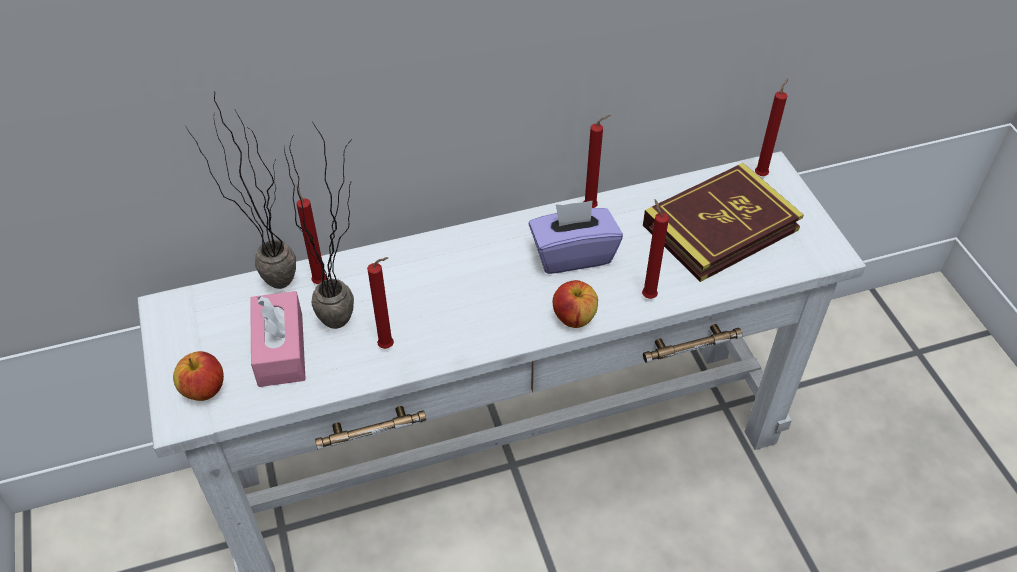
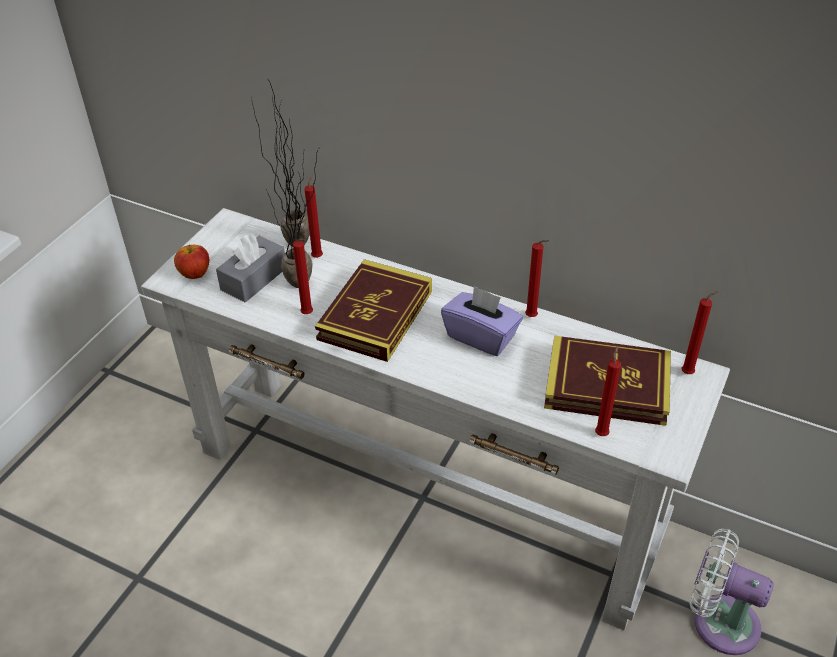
camera: 45 degrees right, 5 degrees down
pink tissue box [250,291,306,387] -> grey tissue box [216,233,285,303]
apple [553,280,598,328] -> none
red candle [642,199,669,299] -> red candle moved to [595,346,621,436]
none -> book [315,259,432,362]
none -> white fan [690,529,774,655]

